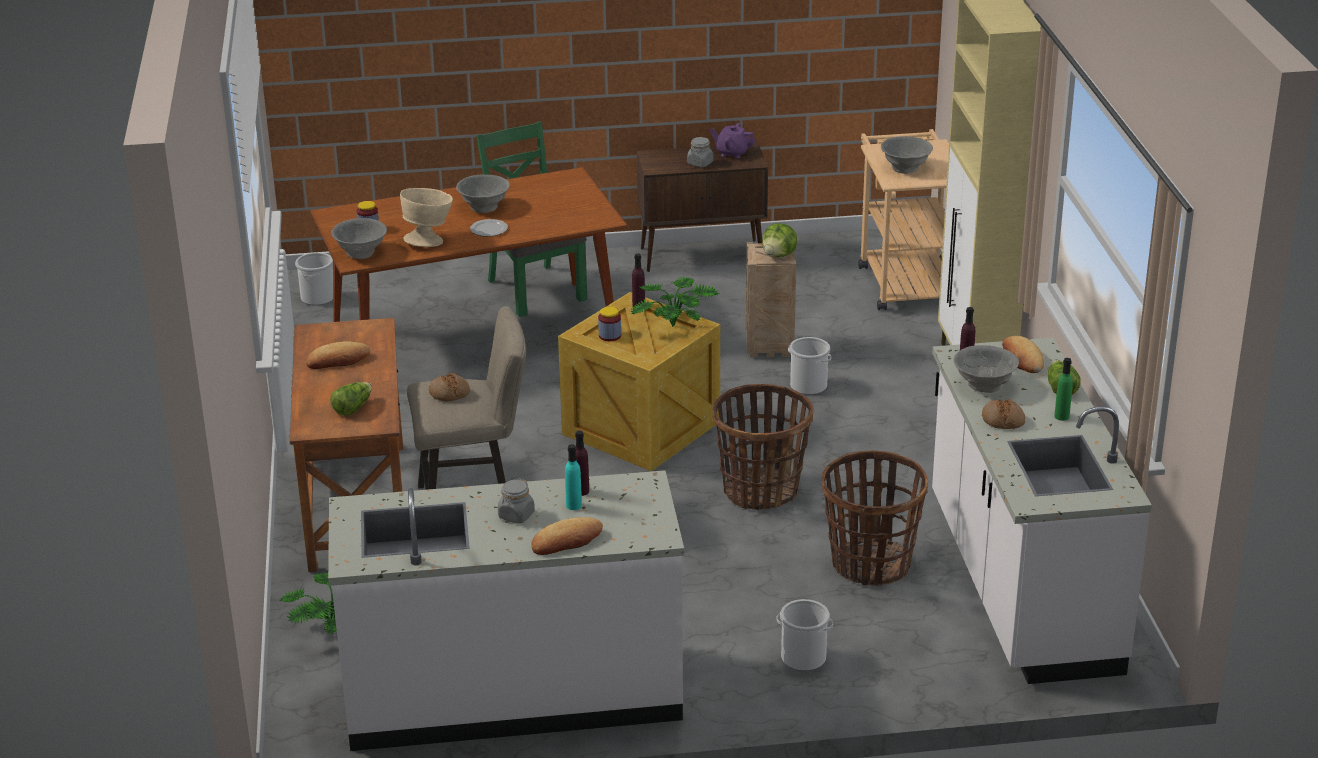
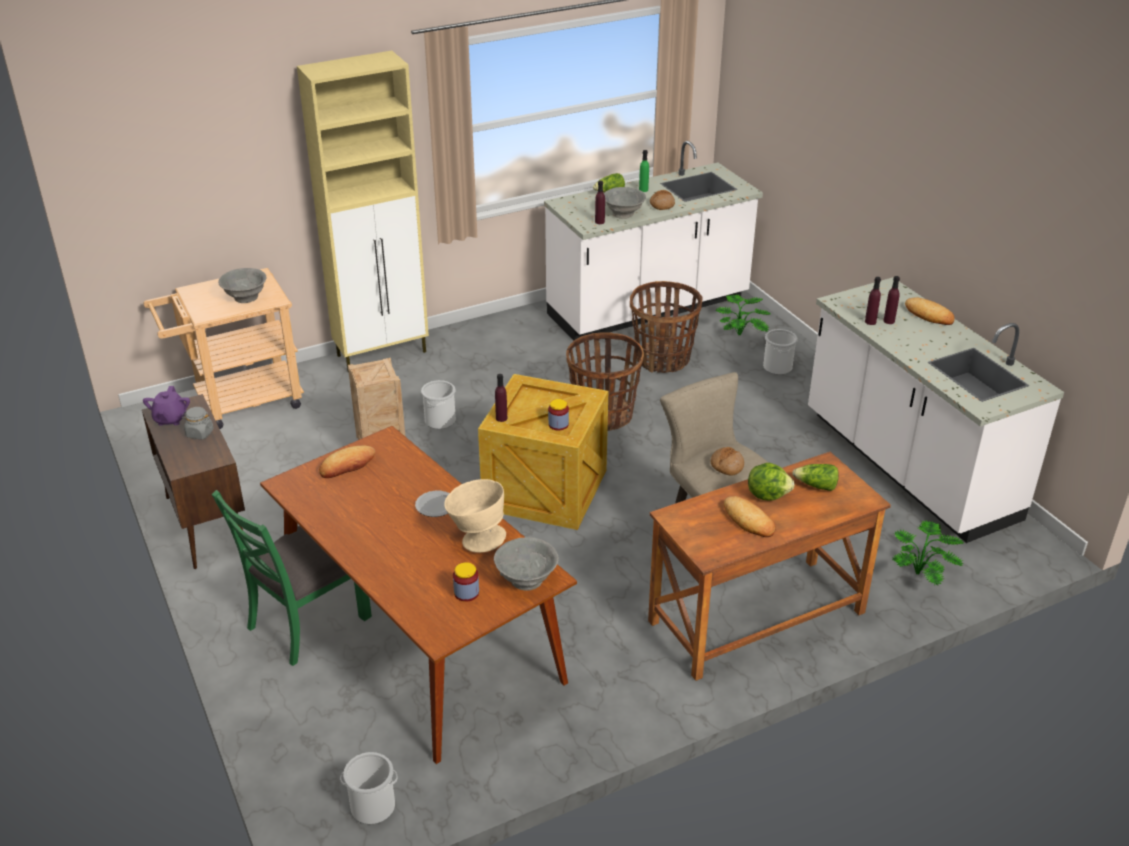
camera: 110 degrees left, 5 degrees up
grey bowl [456,175,510,213] -> none
grey jar [498,478,535,524] -> none
turquoise bottle [565,444,582,510] -> purple bottle [883,276,900,324]
potted plant [630,276,719,327] -> potted plant moved to [716,294,771,335]
lettuce [762,223,797,257] -> lettuce moved to [748,463,795,501]
bread [1002,336,1044,373] -> bread moved to [319,445,375,478]

